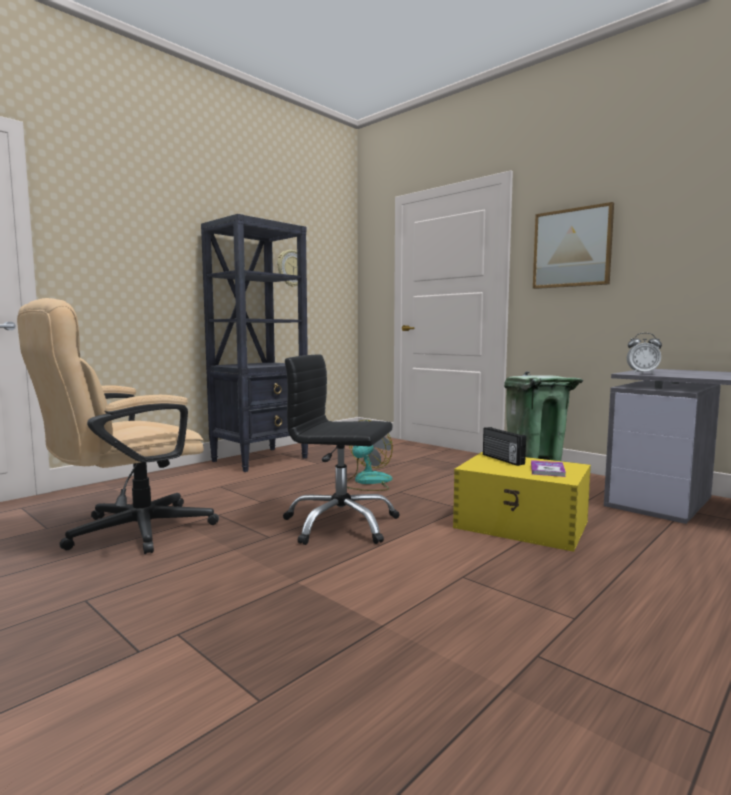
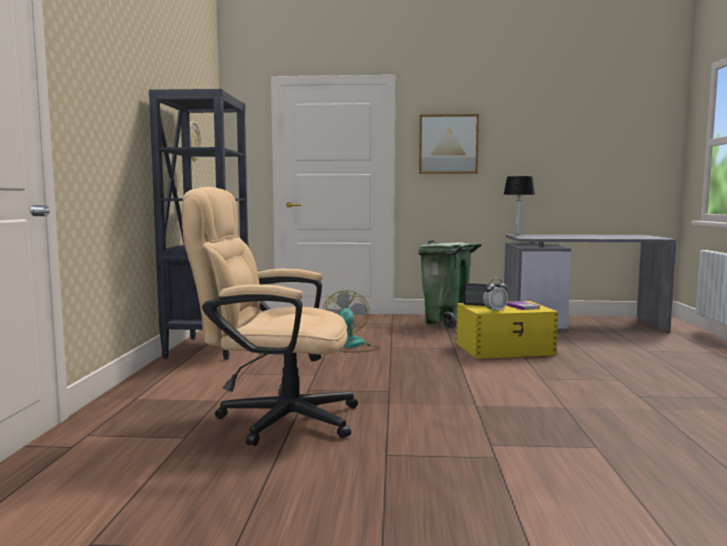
camera: 40 degrees left, 0 degrees up
beige office chair [17,298,219,554] -> beige office chair turned 90 degrees clockwise [181,187,358,446]
black office chair [283,354,399,545] -> none
alarm clock [627,333,662,374] -> alarm clock moved to [483,279,508,312]
none -> table lamp [503,176,535,235]

